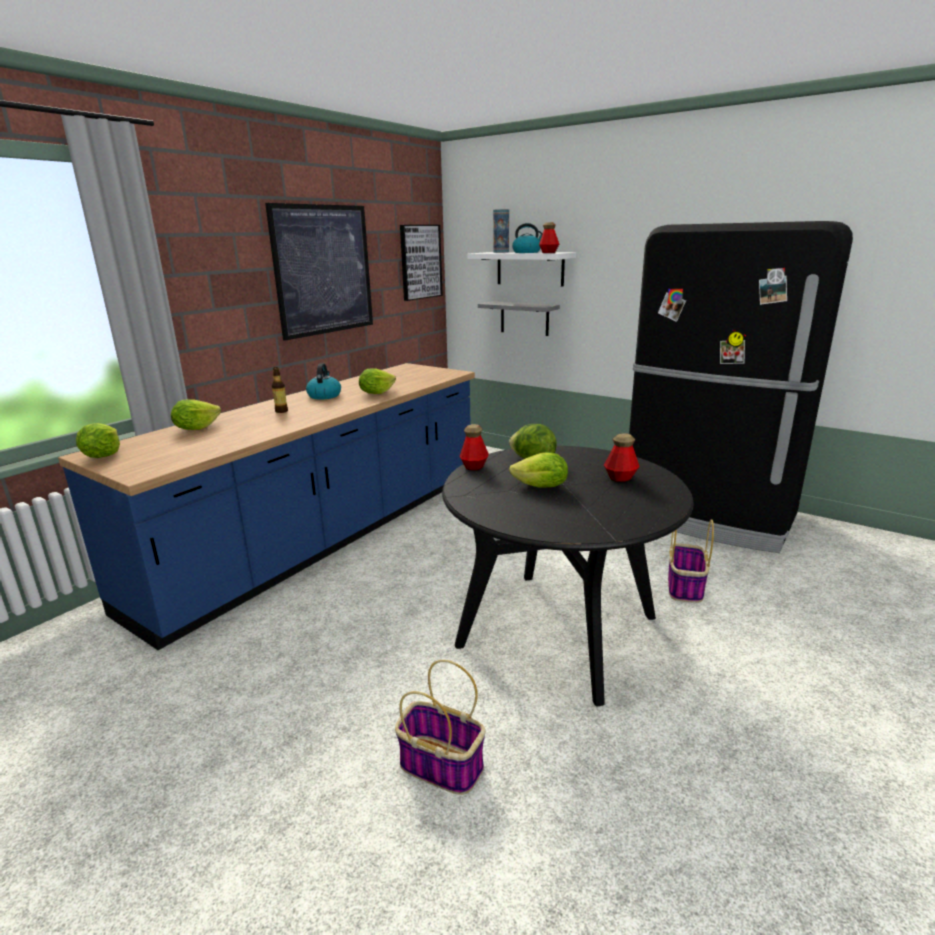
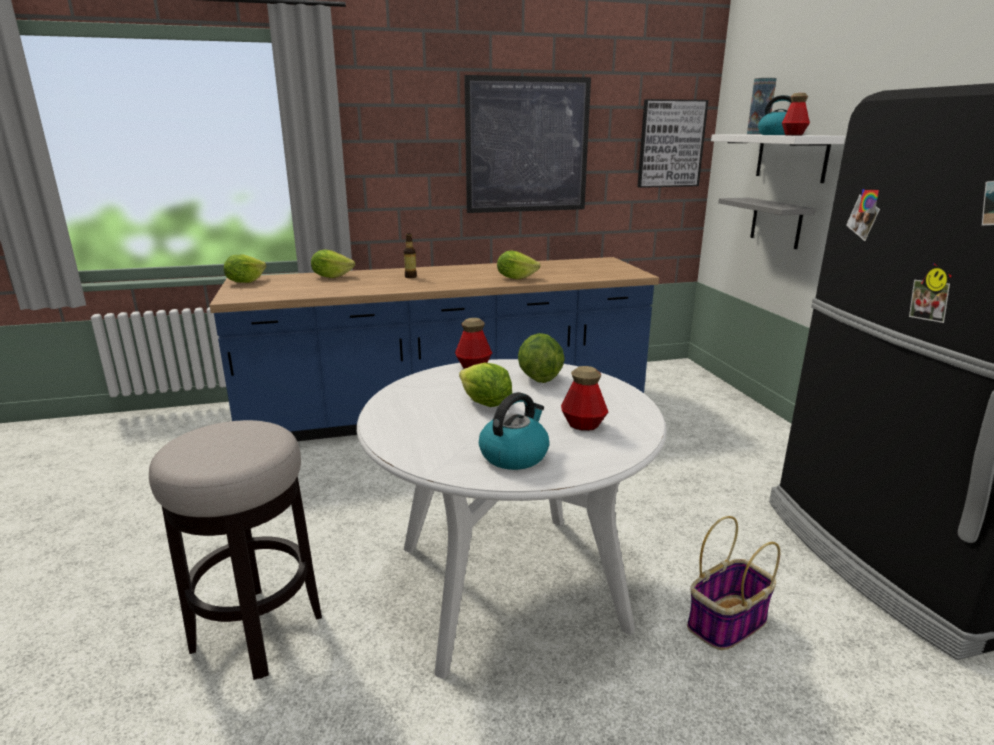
camera: 40 degrees right, 0 degrees up
kettle [306,363,341,400] -> kettle moved to [479,392,549,470]
basket [395,660,485,795] -> stool [149,420,322,680]
black dining table [442,446,694,706] -> white dining table [357,359,667,679]

